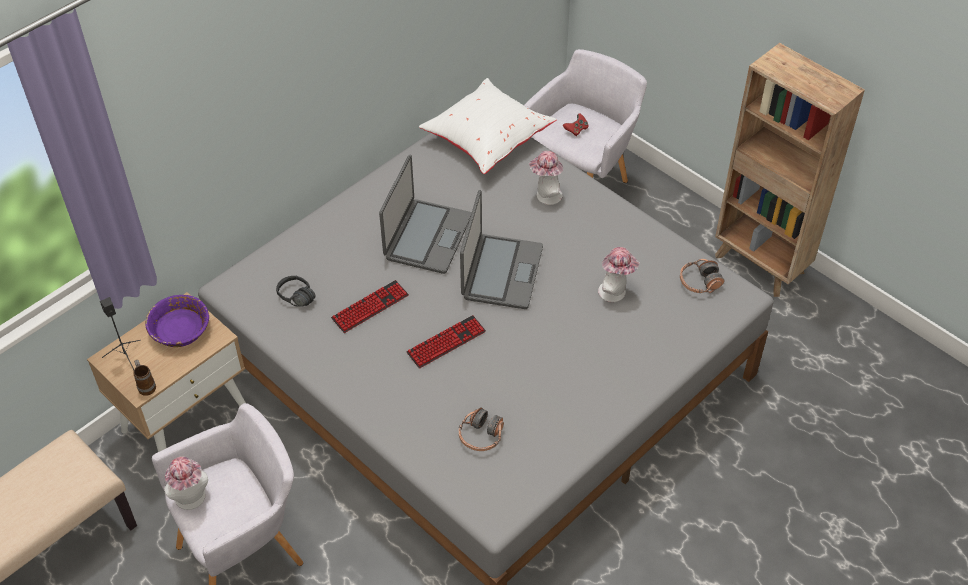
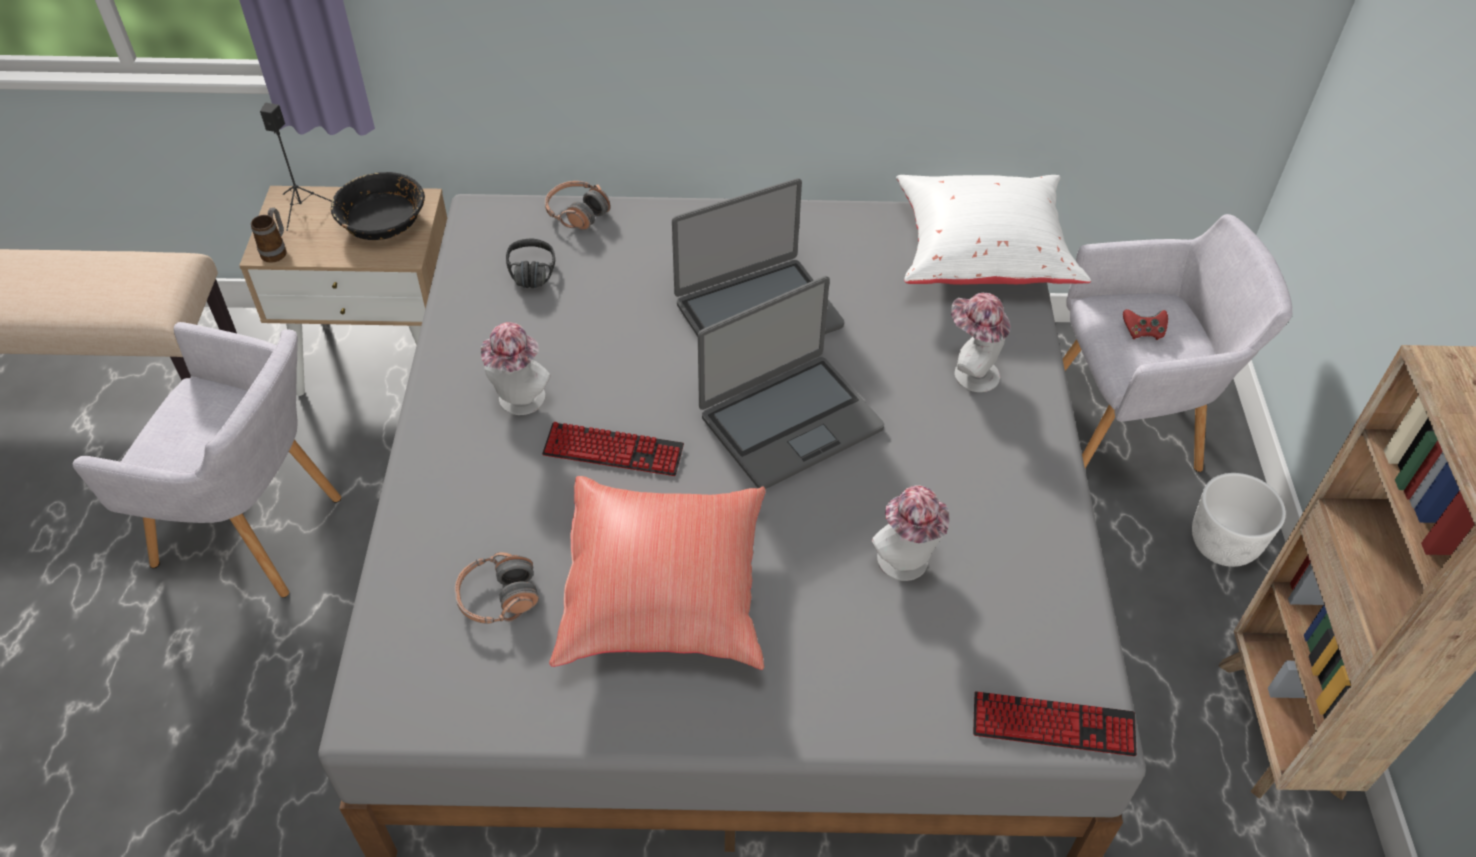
camera: 45 degrees right, 0 degrees up
purple bowl [145,295,209,347] -> black bowl [331,172,425,240]
hat [164,456,208,510] -> hat moved to [481,322,551,415]
keyboard [331,280,409,333] -> keyboard moved to [973,691,1137,756]
headphones [680,259,724,293] -> headphones moved to [545,181,611,230]
none -> red pillow [549,476,766,670]
none -> white planter [1192,473,1286,567]

